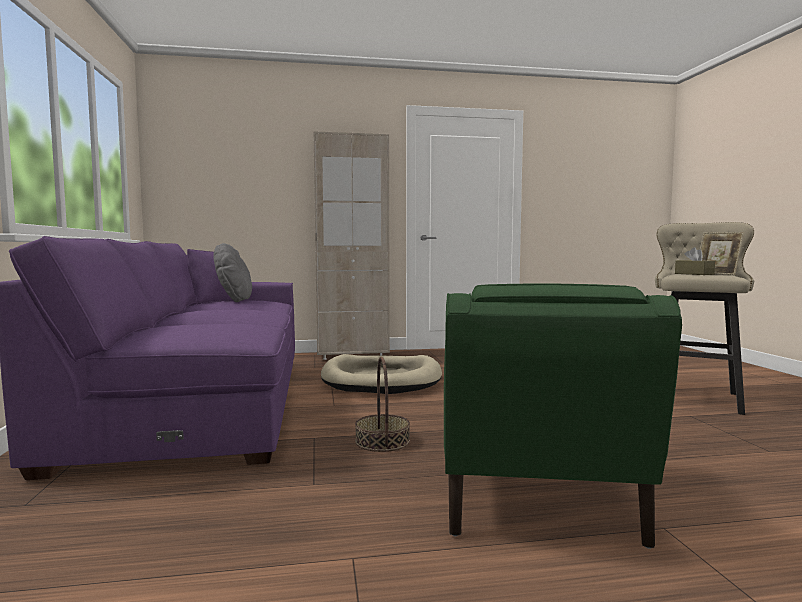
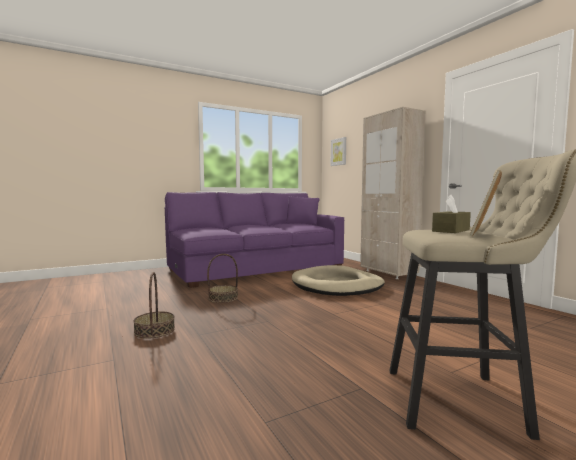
camera: 70 degrees right, 0 degrees up
grey pillow [213,243,252,302] -> none
green armchair [444,284,682,549] -> basket [133,272,175,339]
none -> picture [331,137,346,166]

